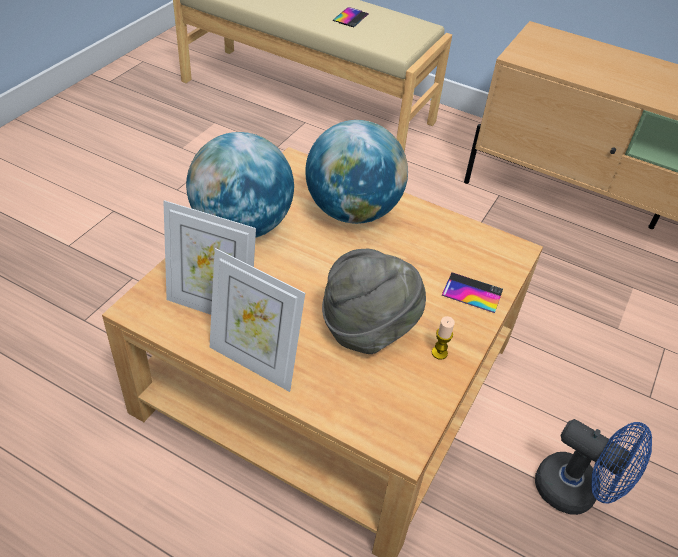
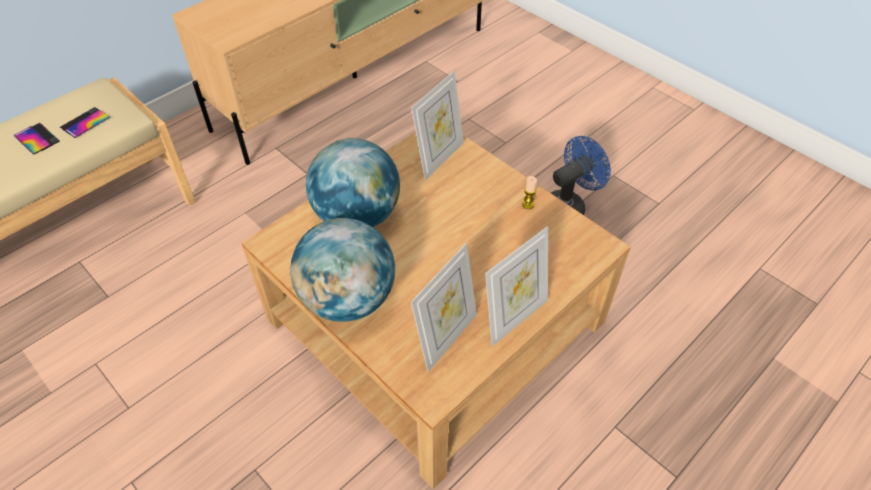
camera: 70 degrees left, 5 degrees up
grey hat [322,249,426,354] -> none
phone [442,272,503,313] -> phone moved to [60,107,110,138]
none -> picture frame [411,71,464,180]

